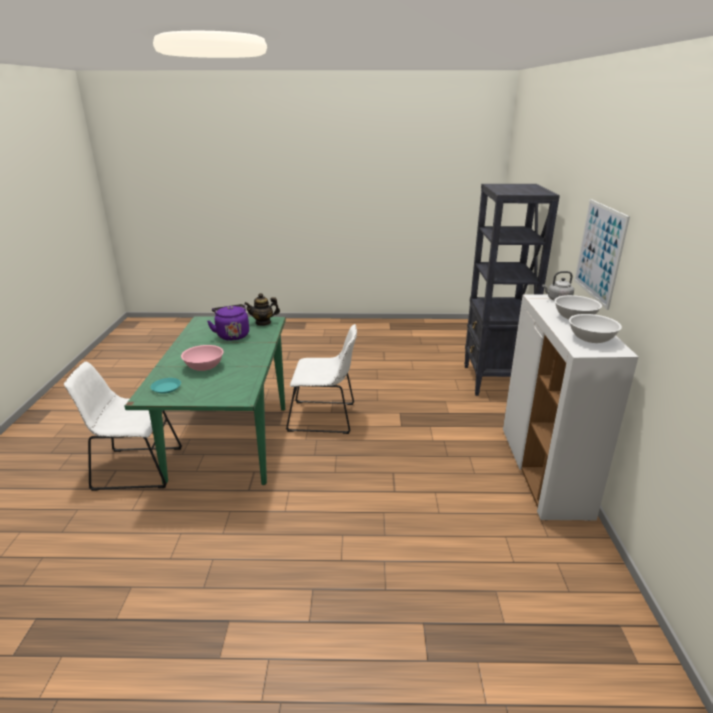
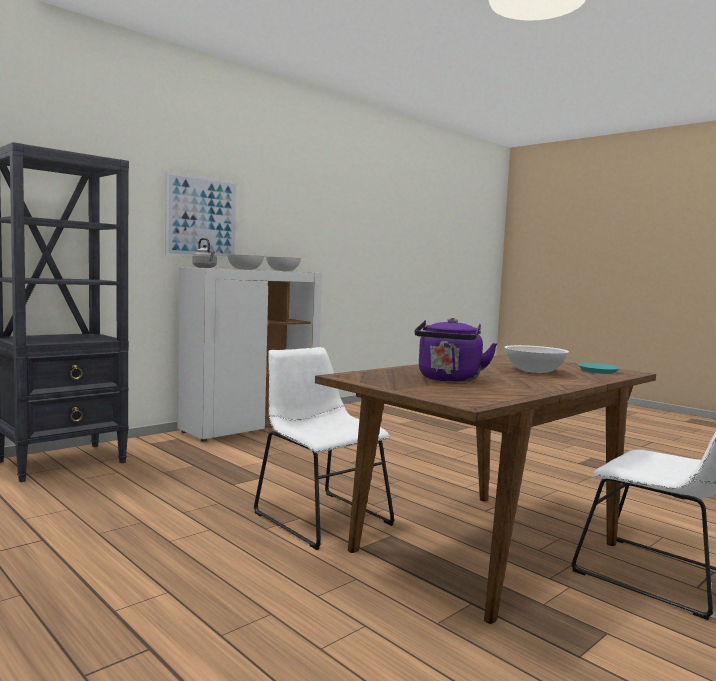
camera: 135 degrees left, 20 degrees down
green dining table [125,316,286,485] -> brown dining table [315,354,656,624]
pink bowl [181,345,224,371] -> white bowl [505,345,569,373]
teapot [244,293,280,326] -> none

